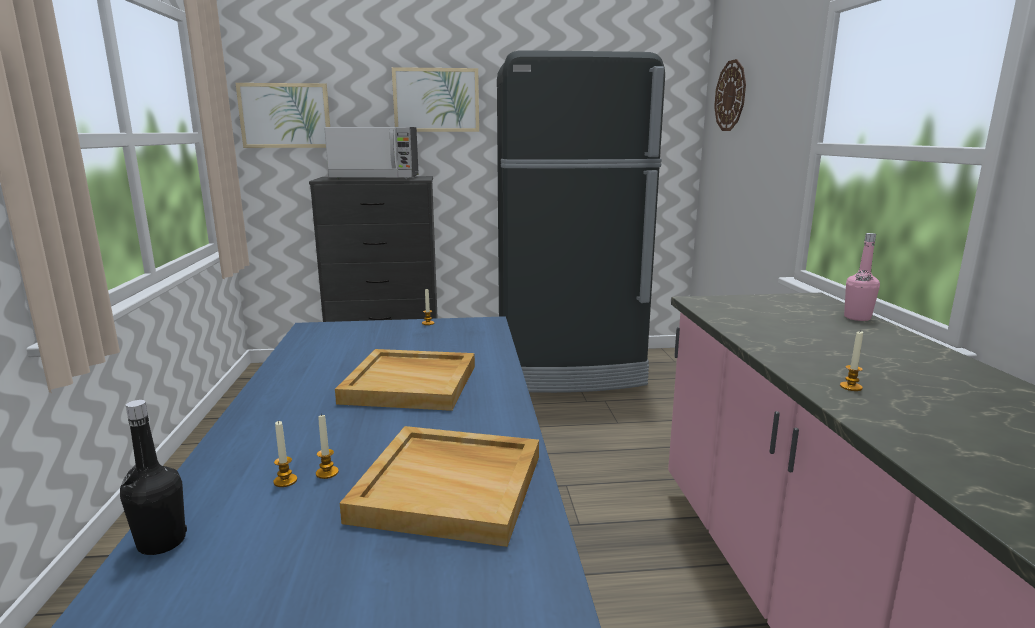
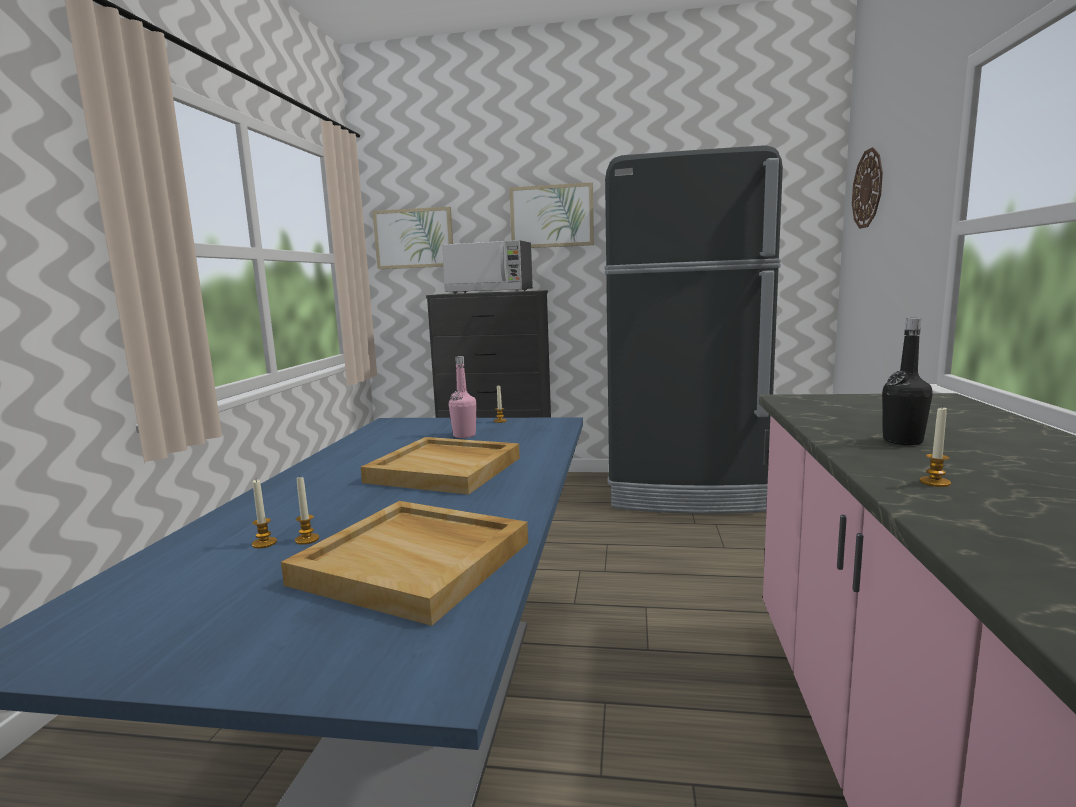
camera: 15 degrees right, 5 degrees down
black bottle [120,400,187,555] -> black bottle moved to [882,318,933,445]
pink bottle [844,233,880,321] -> pink bottle moved to [449,356,477,438]

